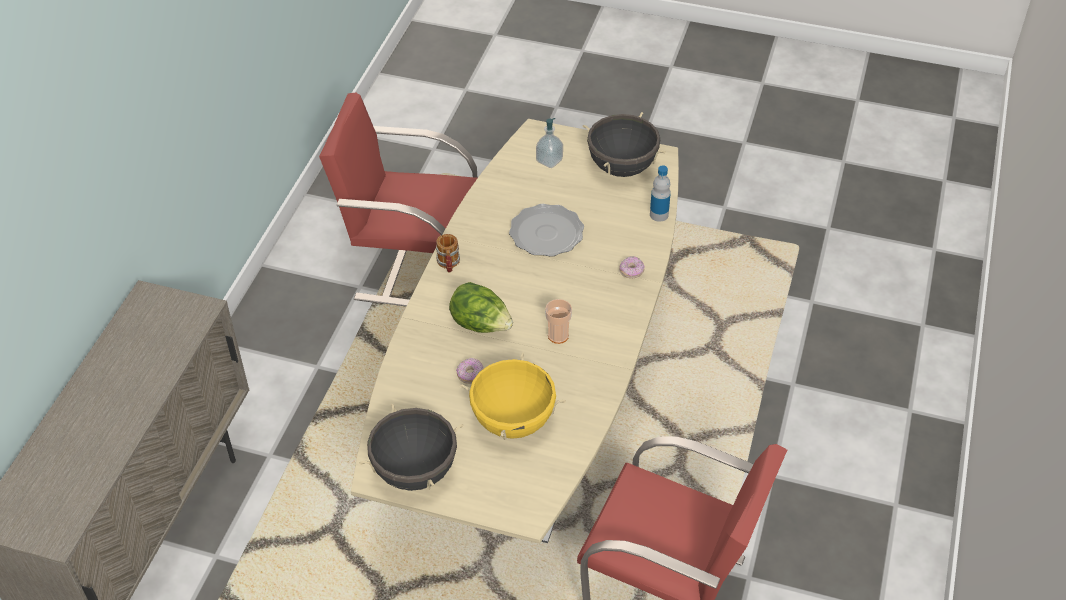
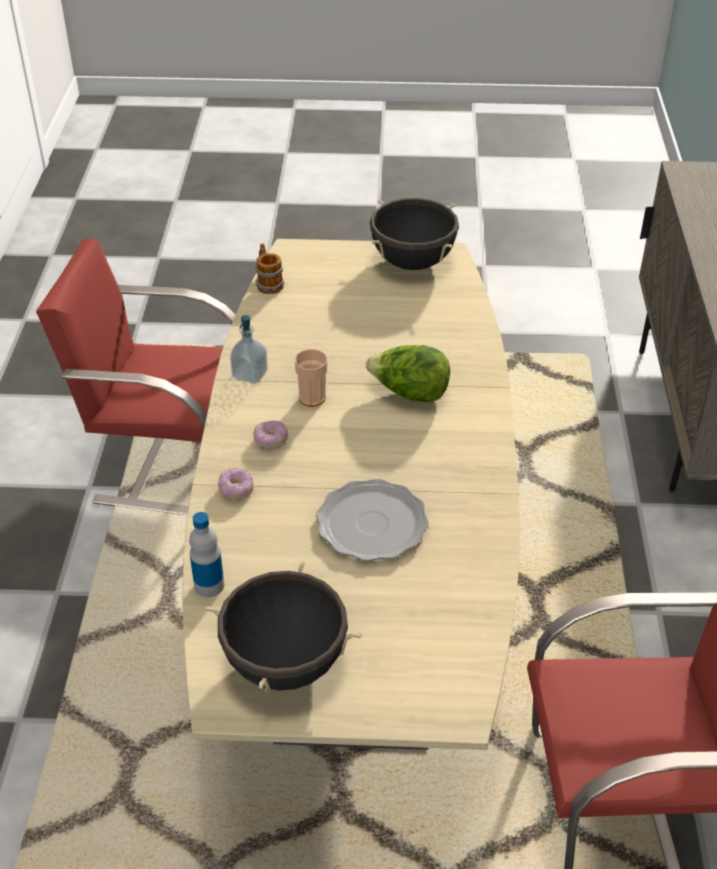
camera: 165 degrees right, 5 degrees down
mug [436,234,460,273] -> mug moved to [256,244,284,294]
donut [456,358,483,384] -> donut moved to [253,421,288,448]
yellow cooking pot [460,353,566,440] -> none
soap dispenser [536,118,563,168] -> soap dispenser moved to [230,315,268,384]

